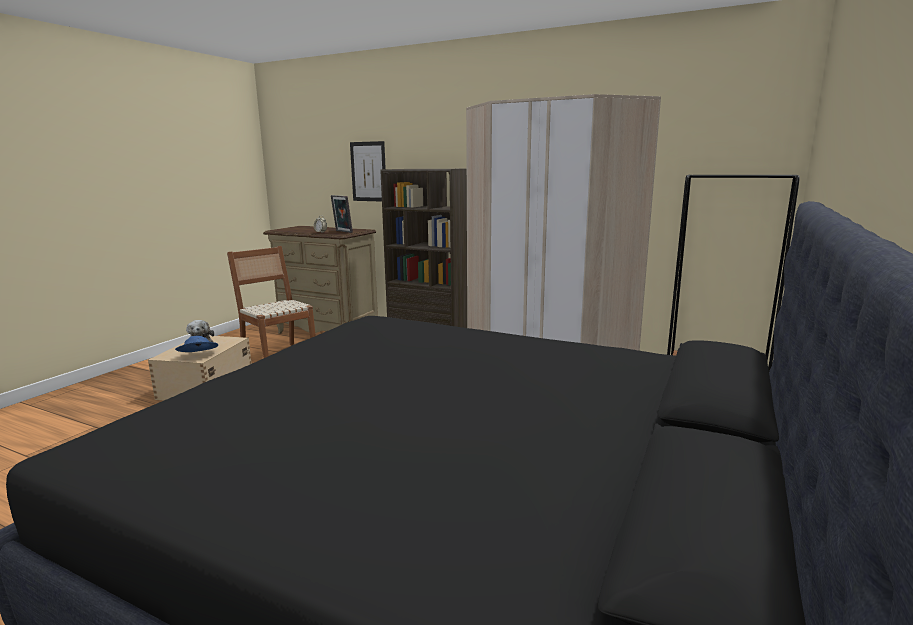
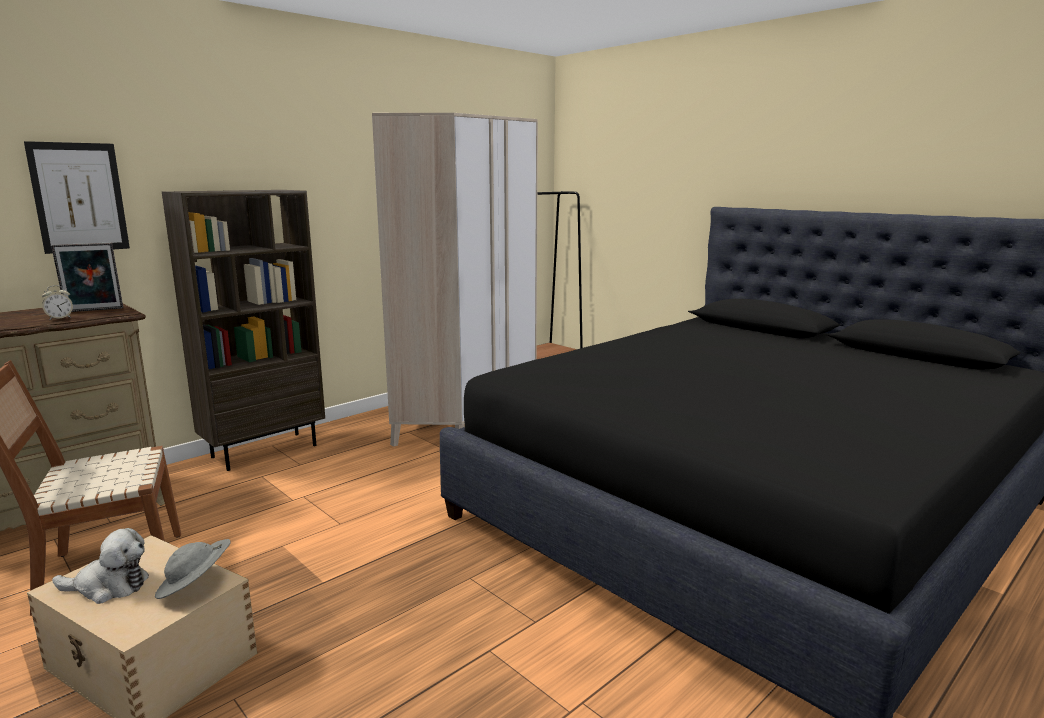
camera: 70 degrees left, 0 degrees up
blue hat [175,336,218,352] -> grey hat [155,539,231,599]

